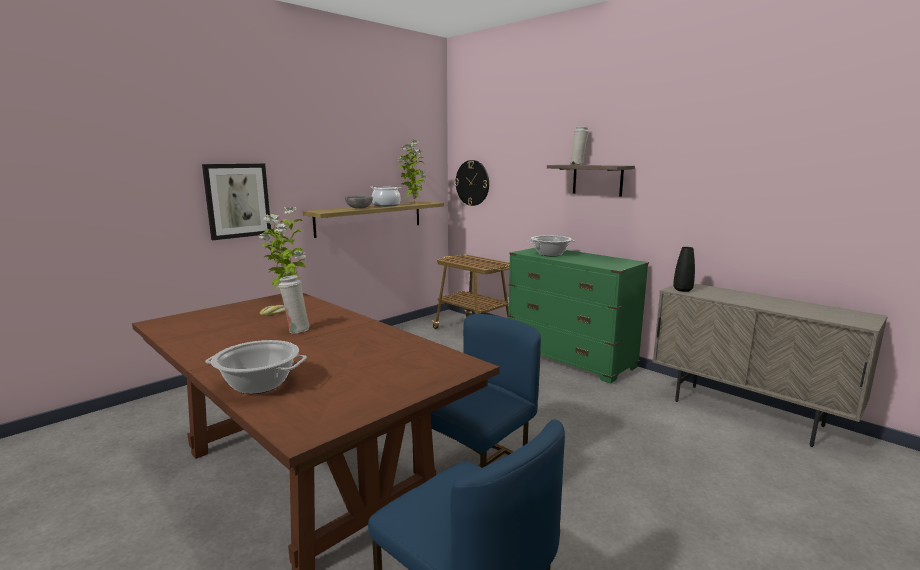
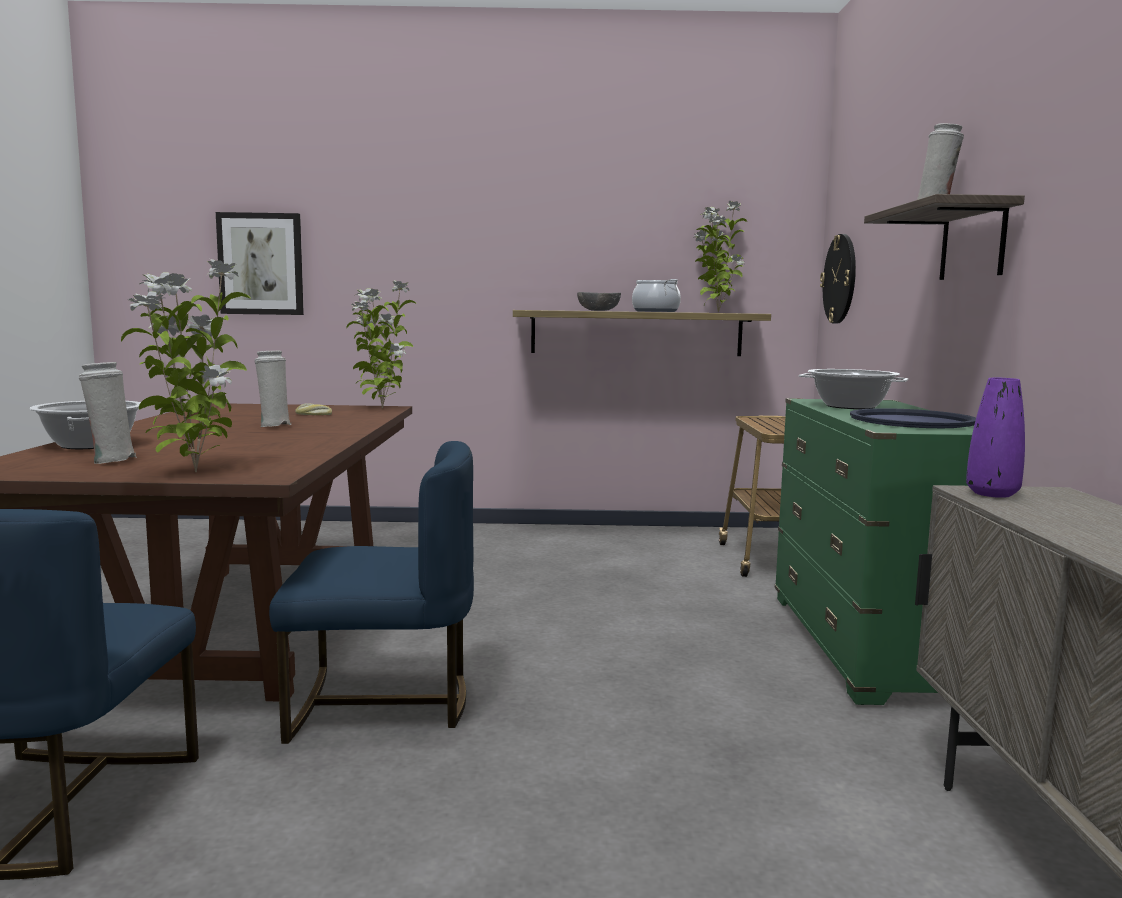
camera: 45 degrees right, 5 degrees down
picture [202,164,271,240] -> picture moved to [216,212,304,315]
black vase [673,247,695,292] -> purple vase [966,378,1025,498]
none -> white vase [79,362,137,464]
none -> potted plant [121,259,250,472]
none -> blue tray [850,408,976,428]

